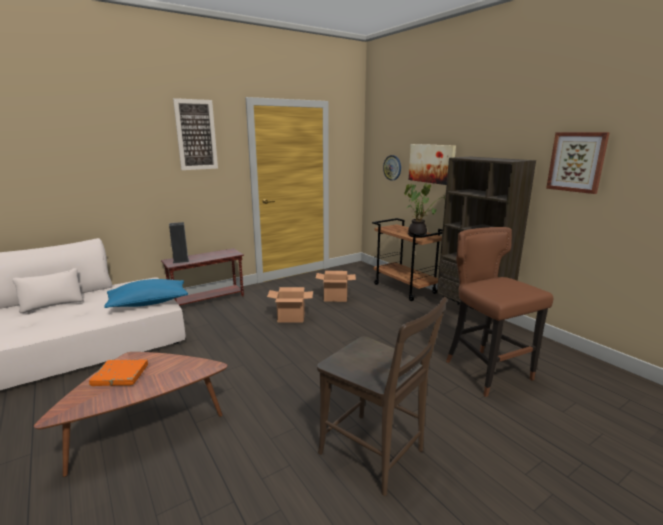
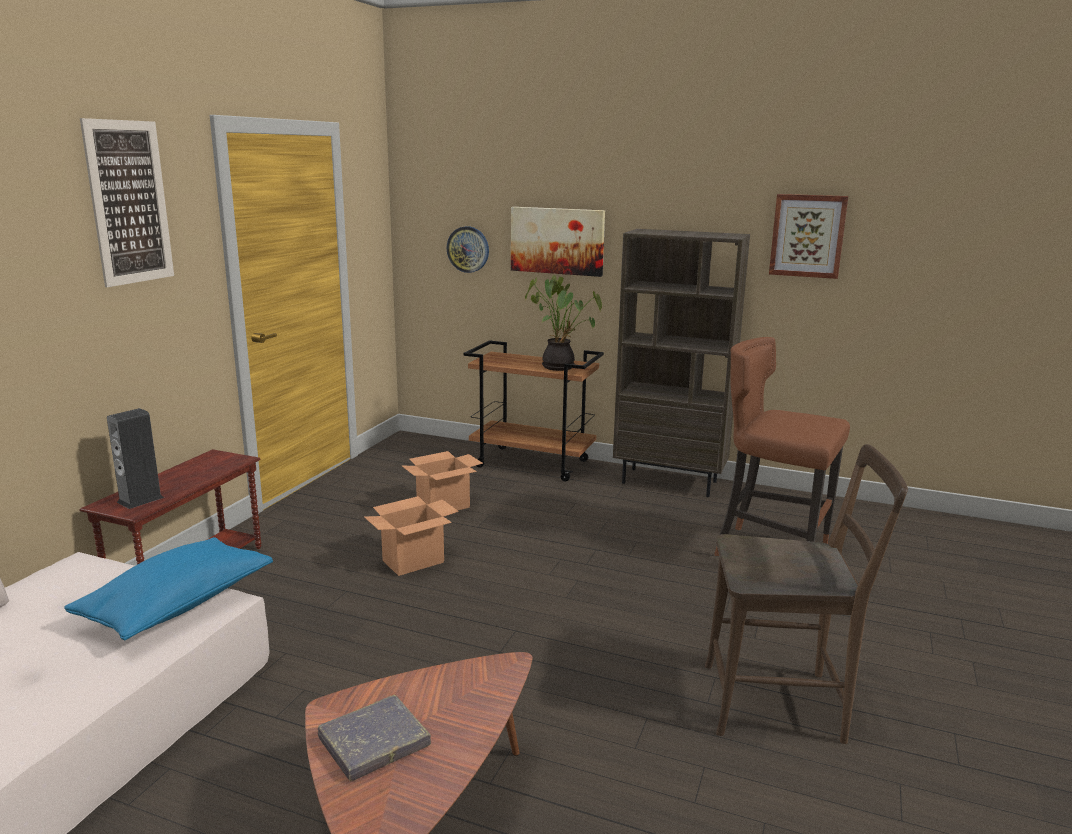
camera: 35 degrees left, 0 degrees up
orange book [89,359,148,386] -> grey book [318,695,431,781]

